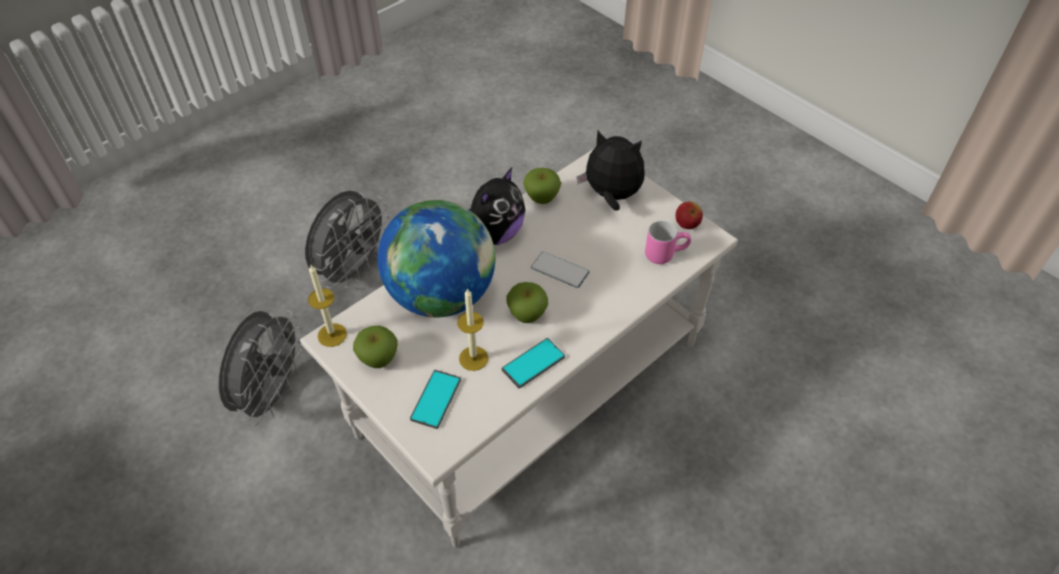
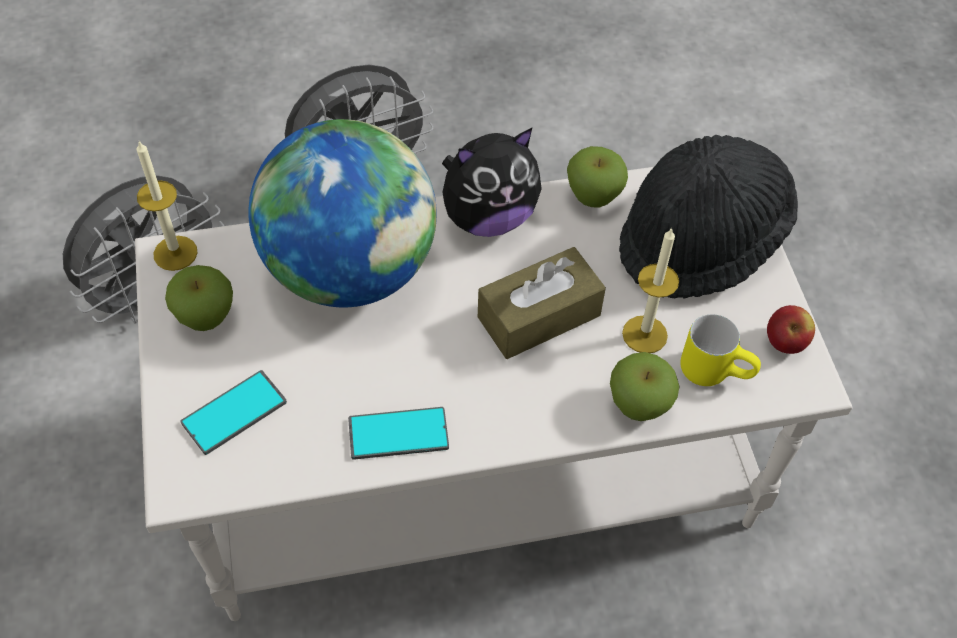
camera: 30 degrees right, 5 degrees up
candle [457,288,489,371] -> candle moved to [622,227,679,353]
apple [507,282,548,323] -> apple moved to [610,352,680,421]
phone [531,252,589,288] -> brown tissue box [478,247,606,359]
plush toy [577,131,645,211] -> black hat [619,135,798,299]
pink mug [645,221,691,264] -> yellow mug [680,314,761,386]

